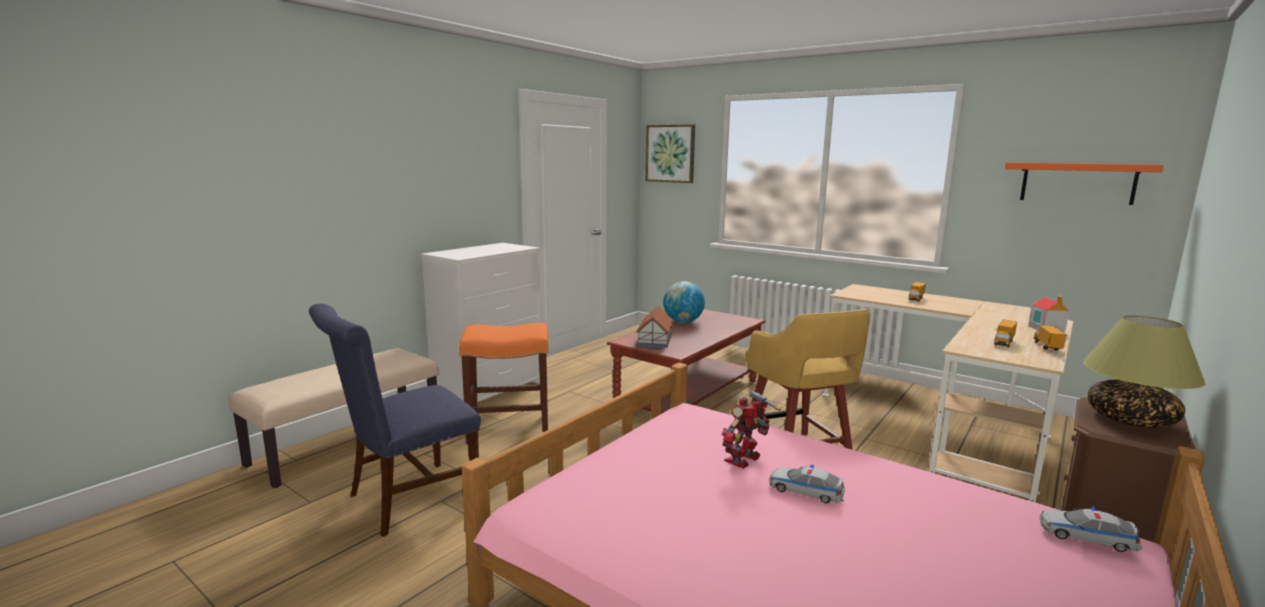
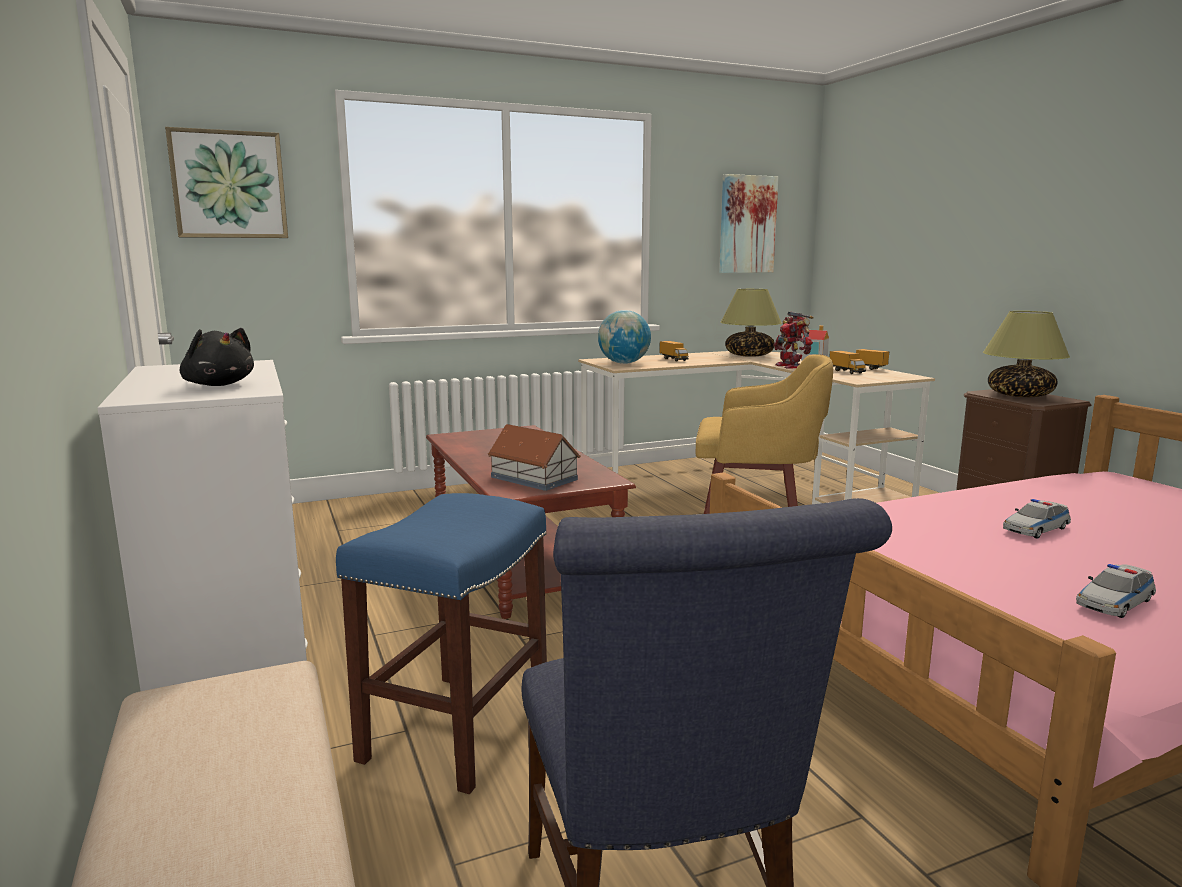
camera: 60 degrees left, 0 degrees up
orange stool [459,323,548,444] -> blue stool [336,493,547,794]
globe [663,281,705,323] -> globe moved to [598,310,651,364]
toy robot [722,391,781,469] -> toy robot moved to [773,311,814,369]
orange shelf [1005,162,1164,205] -> picture [719,174,779,273]
toy car [1039,507,1142,552] -> toy car moved to [1076,564,1156,618]
none -> black plush toy [180,328,254,386]
none -> table lamp [720,289,782,357]

